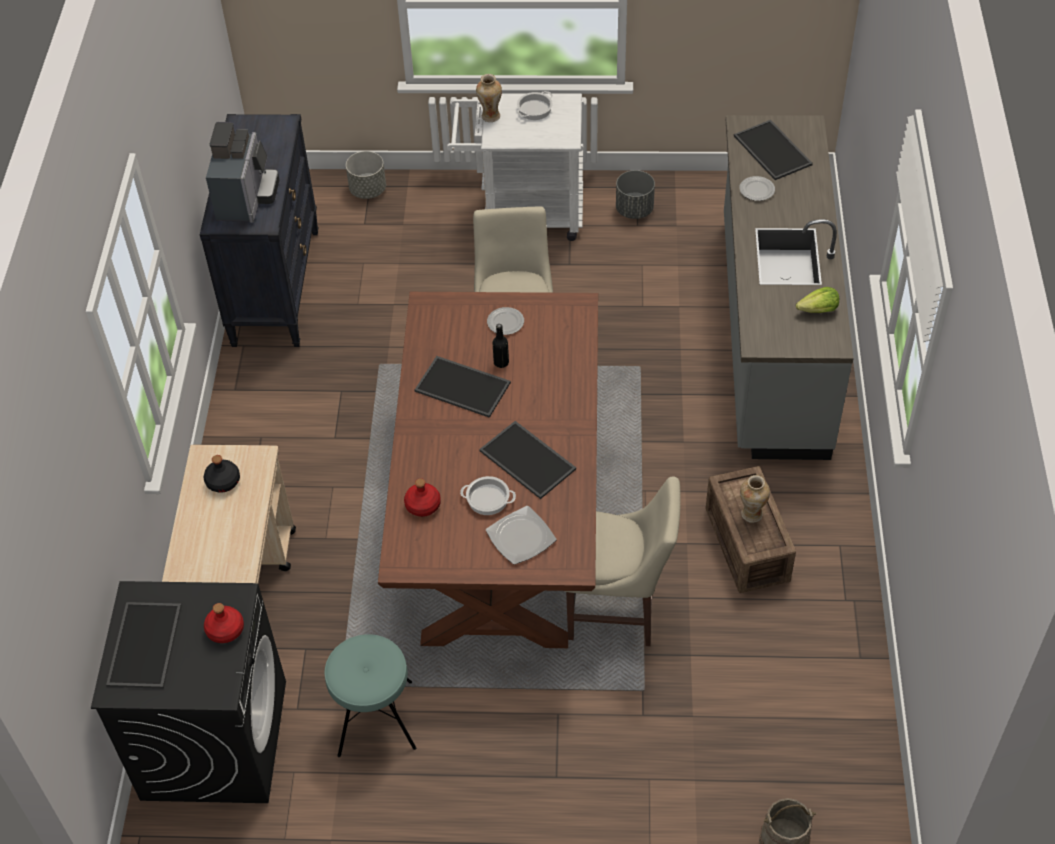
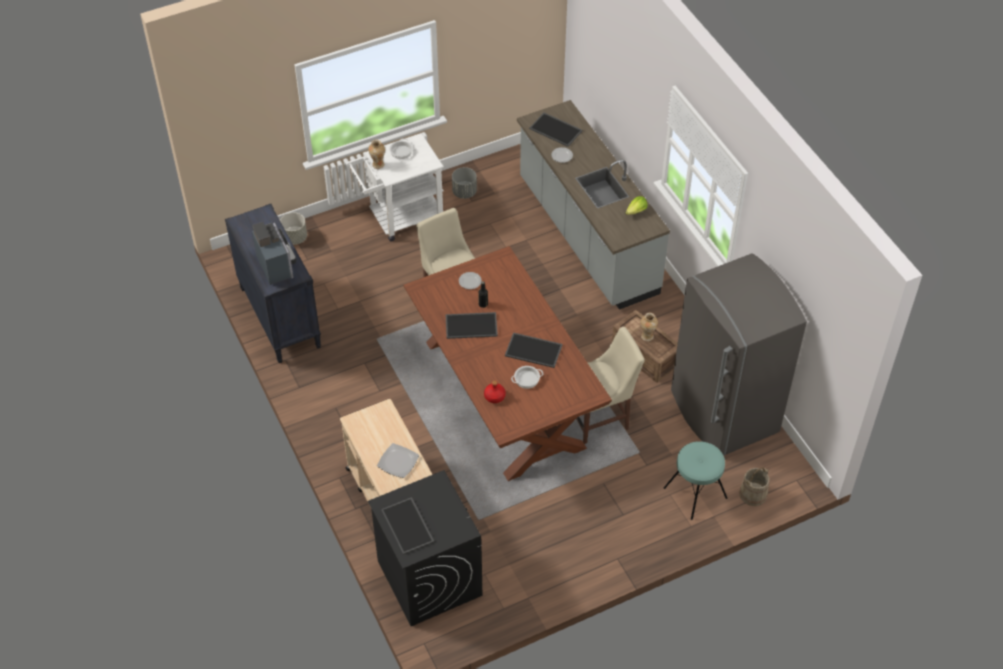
camera: 30 degrees left, 0 degrees up
black bottle [204,455,240,493] -> none
red bottle [204,603,244,643] -> none
turquoise stool [324,634,416,757] -> turquoise stool moved to [664,441,728,520]
plate [486,506,557,565] -> plate moved to [377,443,419,478]
none -> grey fridge [671,253,807,456]

